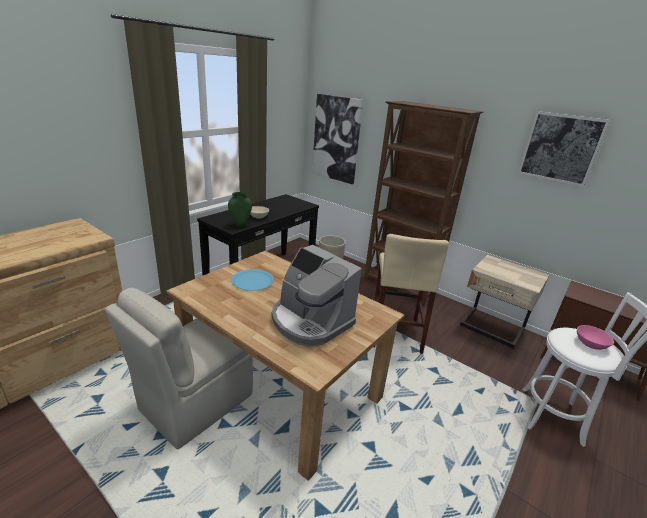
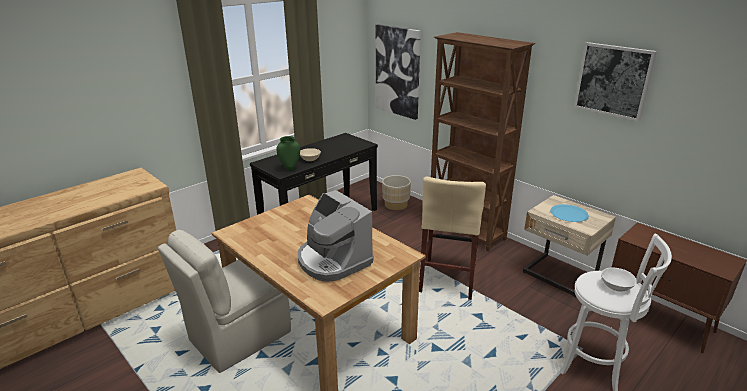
camera: 10 degrees right, 0 degrees up
blue plate [231,269,274,291] -> blue plate moved to [550,204,589,222]
pink bowl [577,325,614,350] -> white bowl [601,267,637,292]

